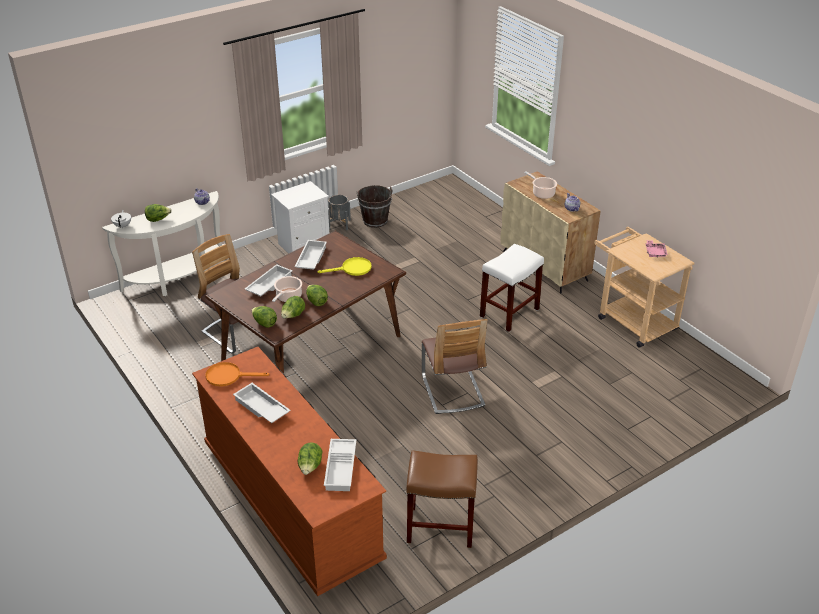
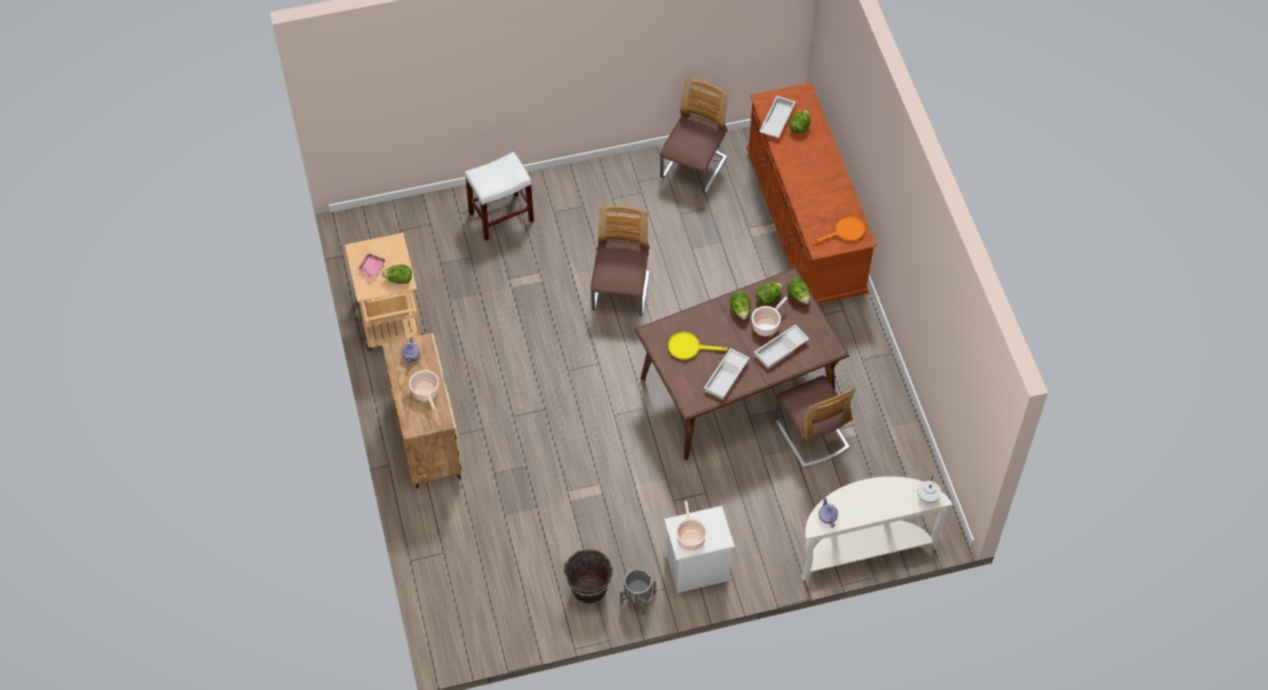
camera: 160 degrees left, 20 degrees up
lettuce [145,204,172,222] -> lettuce moved to [382,265,412,284]
orange frying pan [206,362,270,387] -> orange frying pan turned 45 degrees counterclockwise [813,215,866,244]
white tray [233,383,291,423] -> none
brown stool [406,450,478,548] -> chair [660,79,728,194]
white stool [480,244,544,332] -> white stool moved to [464,152,534,241]
none -> cooking pot [676,501,707,551]

